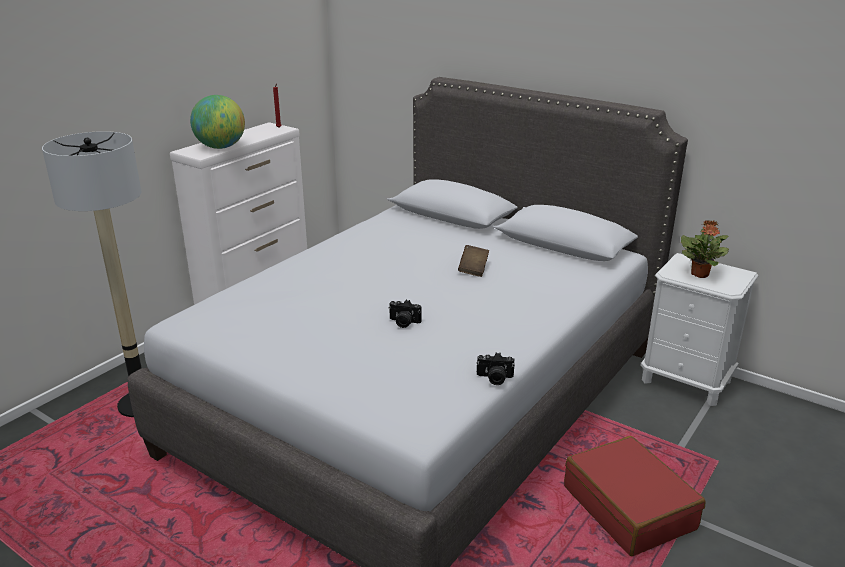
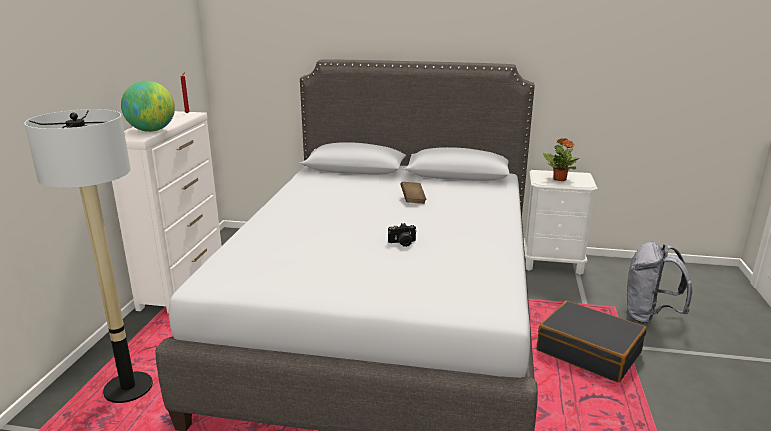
camera: 25 degrees left, 5 degrees down
camera [476,352,515,385] -> none
red suitcase [564,436,705,556] -> black suitcase [537,301,647,382]
none -> grey backpack [626,242,692,325]

